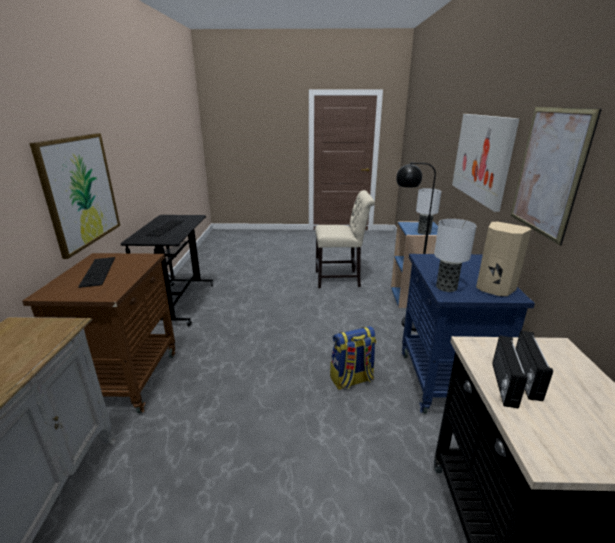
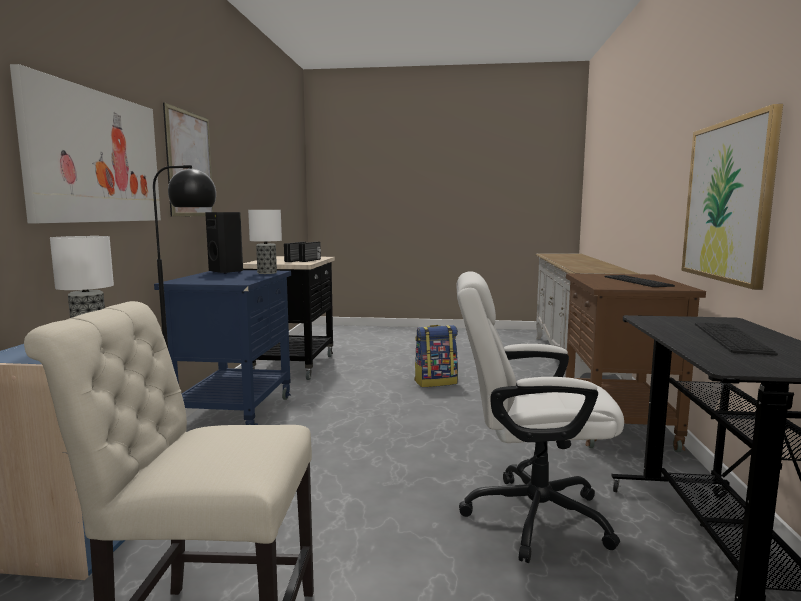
camera: 175 degrees left, 15 degrees down
backpack [330,326,376,390] -> backpack moved to [414,325,458,387]
beige speaker [476,222,532,297] -> black speaker [205,212,243,274]
none -> white office chair [456,271,624,563]

